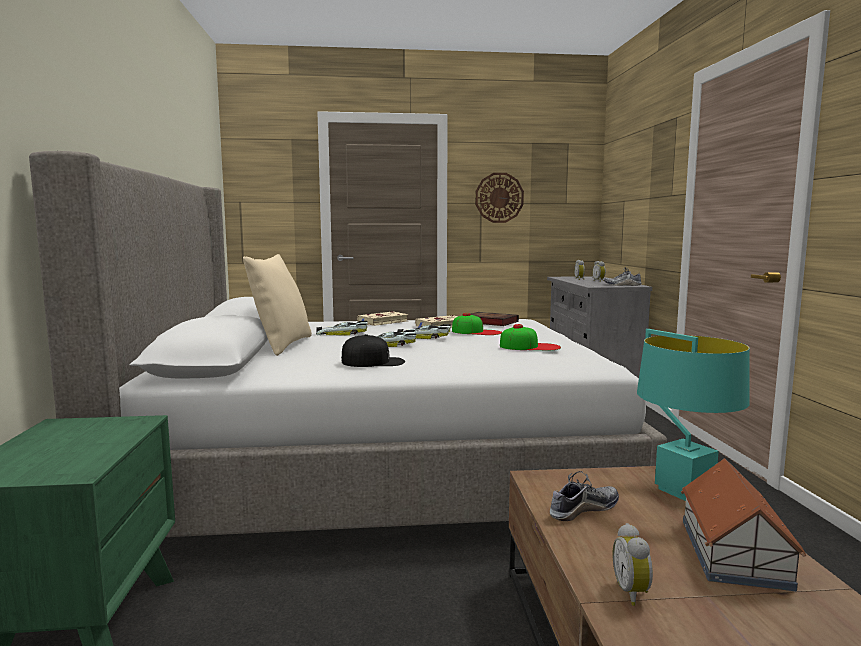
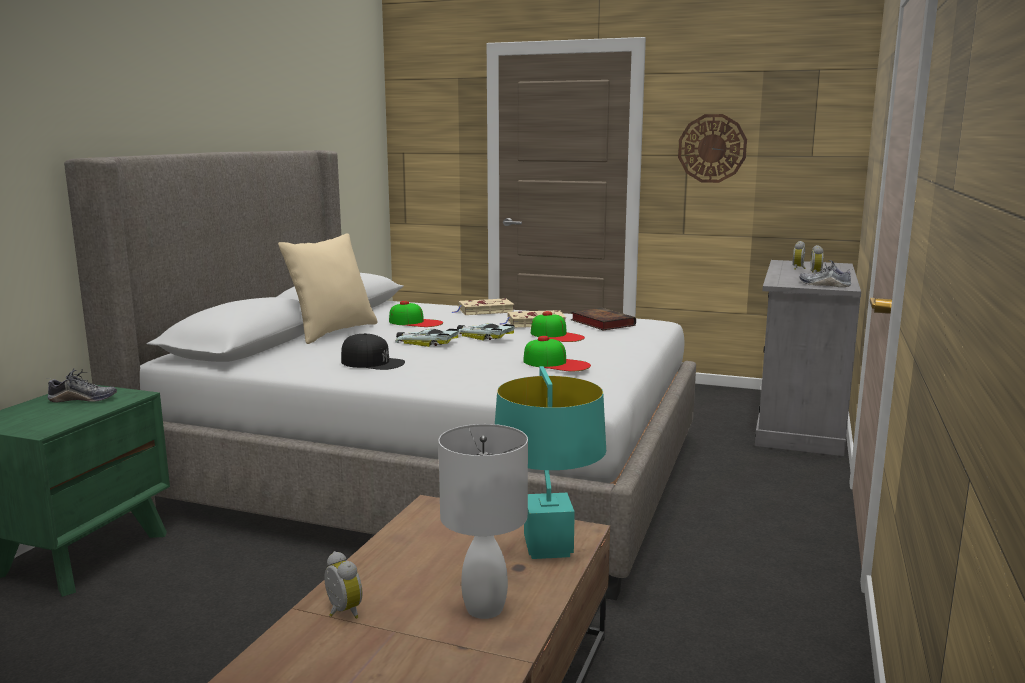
camera: 25 degrees right, 5 degrees up
toy car [316,321,368,335] -> cap [389,301,443,327]
shoe [550,471,619,521] -> shoe moved to [45,368,117,402]
alarm clock [613,523,653,606] -> alarm clock turned 120 degrees clockwise [324,551,362,619]
toy house [681,458,806,591] -> white table lamp [438,424,528,619]

